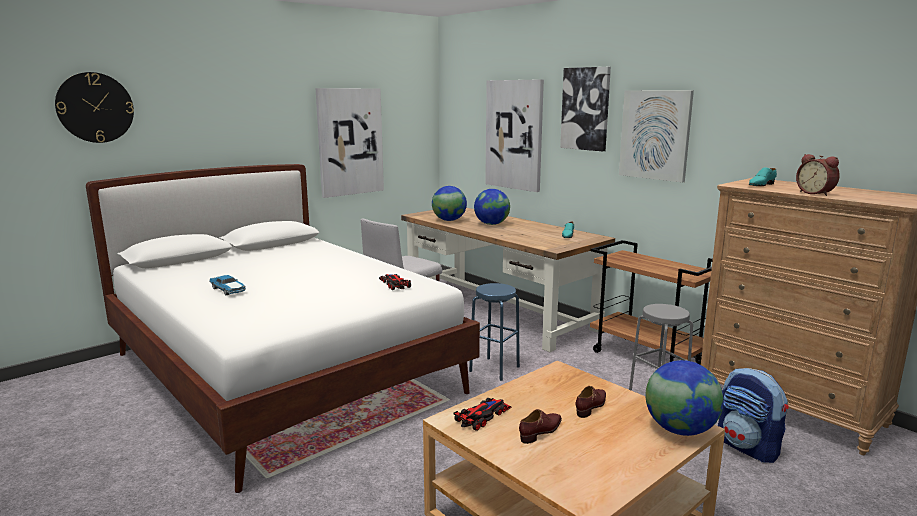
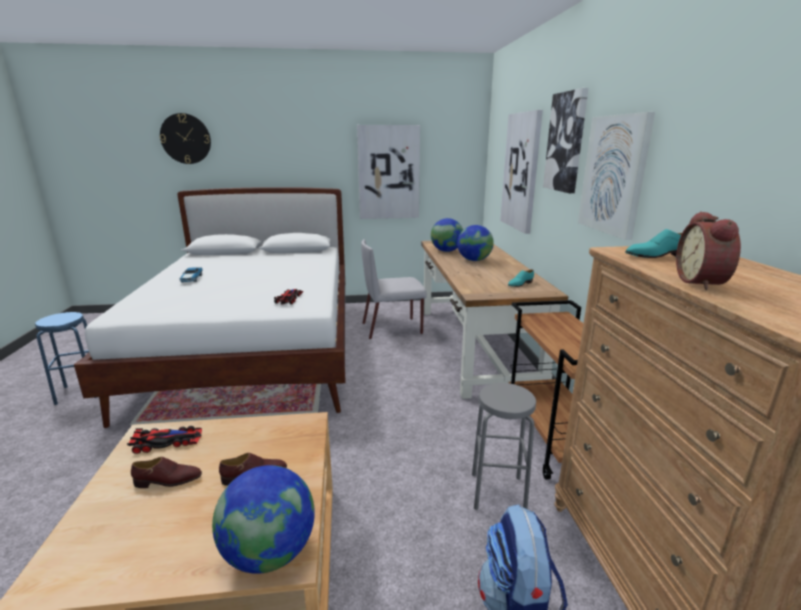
camera: 35 degrees right, 5 degrees up
blue stool [469,283,520,381] -> blue stool moved to [35,312,97,405]

